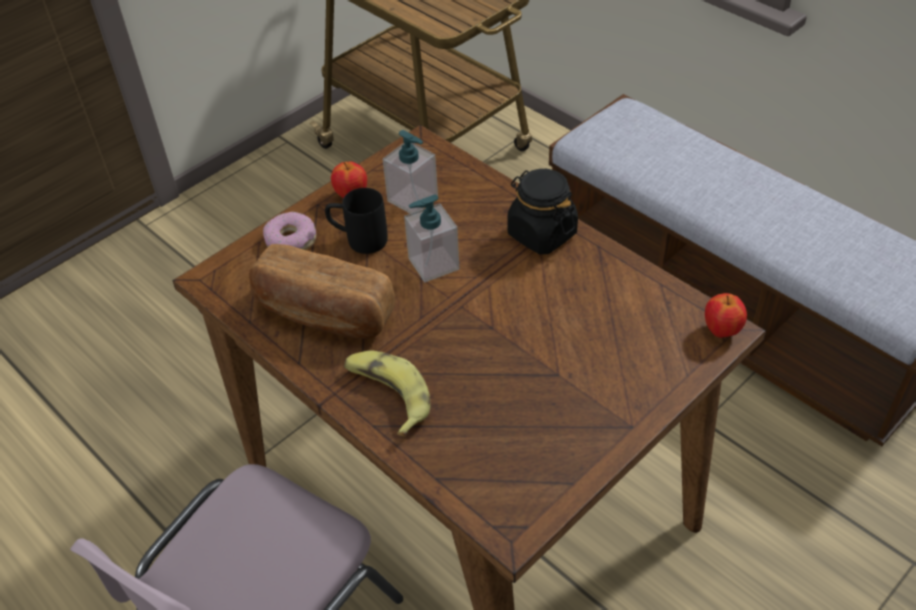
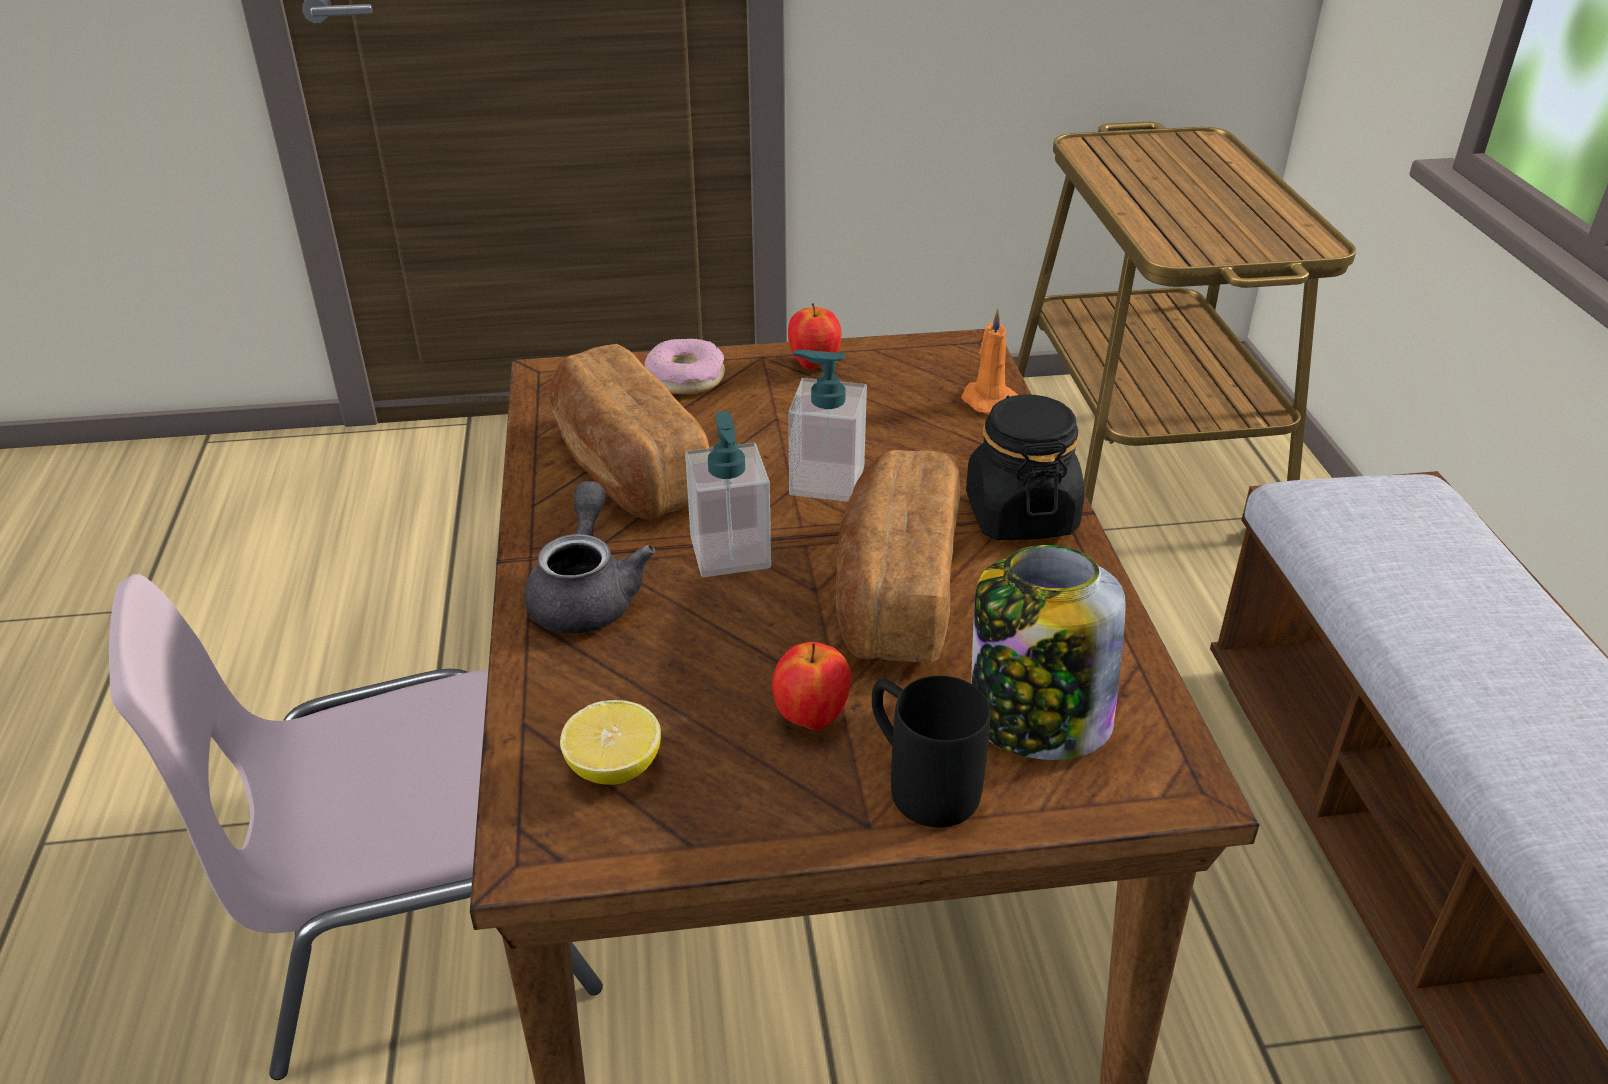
camera: 35 degrees right, 10 degrees down
black mug [325,188,388,254] -> black mug moved to [872,676,991,828]
banana [344,351,430,437] -> grey teapot [524,481,656,634]
soap dispenser [383,130,438,214] -> soap dispenser moved to [685,411,771,577]
apple [705,293,747,338] -> apple moved to [772,642,851,730]
none -> lemon [560,700,661,785]
none -> bread [836,450,960,664]
none -> orange candle [961,308,1018,414]
none -> jar [971,545,1125,760]

